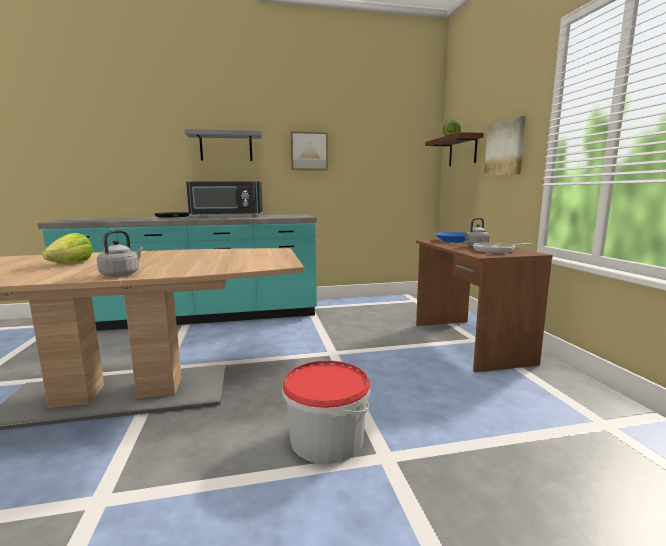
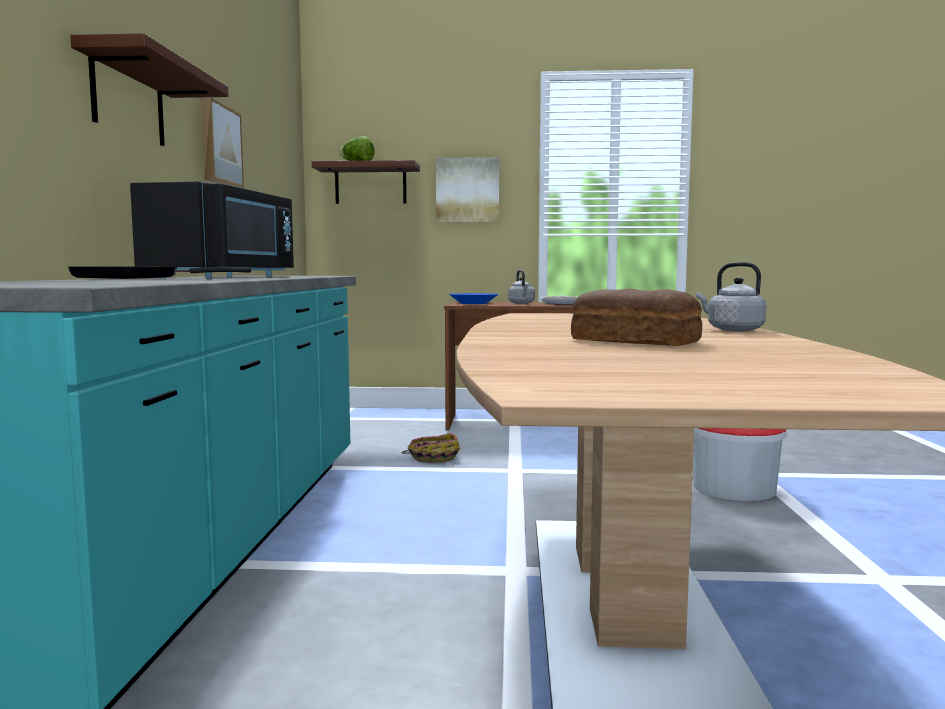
camera: 75 degrees left, 5 degrees down
lettuce [42,233,93,264] -> bread [571,289,702,346]
grey shelf [184,129,262,161] -> brown shelf [70,33,229,146]
none -> basket [402,433,460,463]

